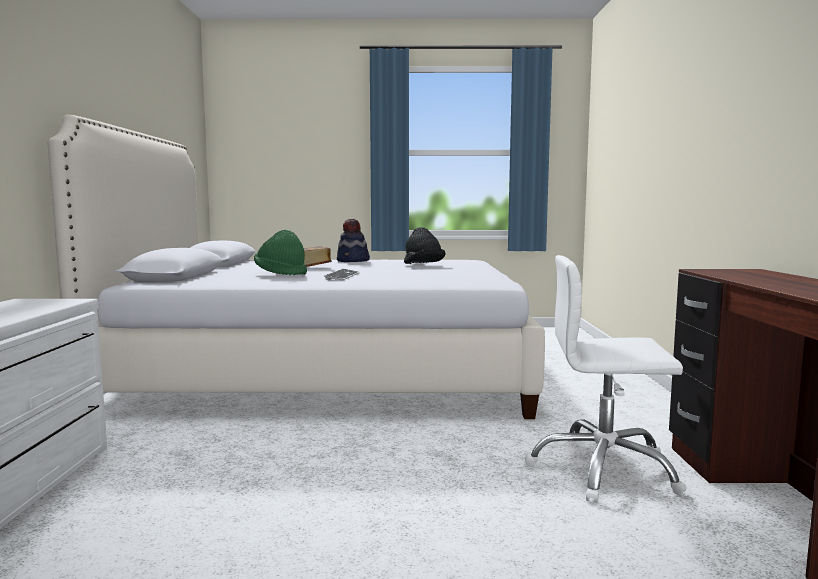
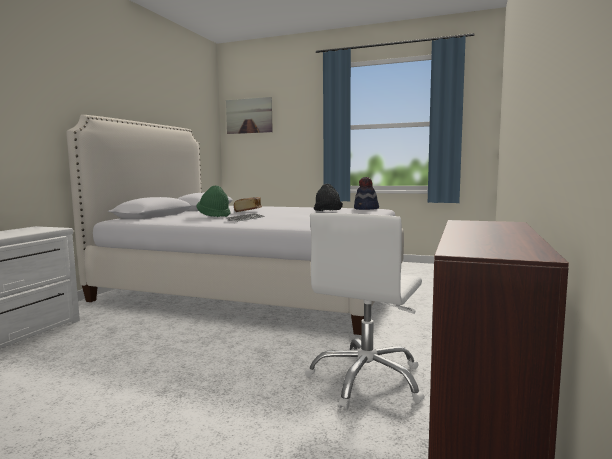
camera: 20 degrees right, 0 degrees up
hat [337,219,370,262] -> hat moved to [354,177,379,210]
white office chair [525,255,687,503] -> white office chair turned 90 degrees counterclockwise [305,213,425,410]
none -> picture [226,97,273,134]

